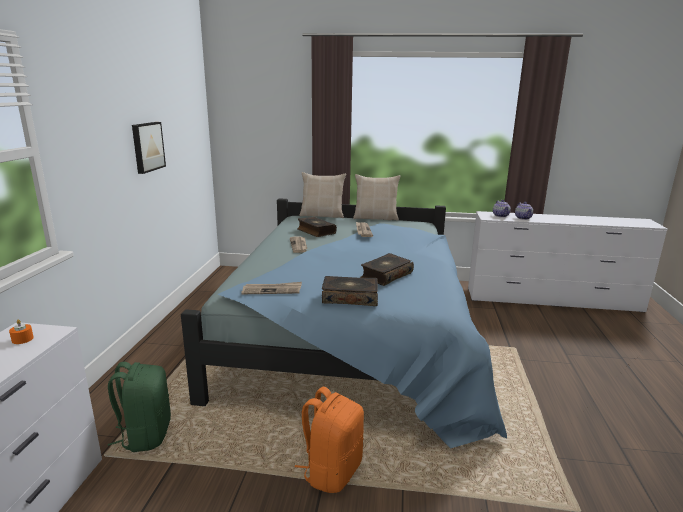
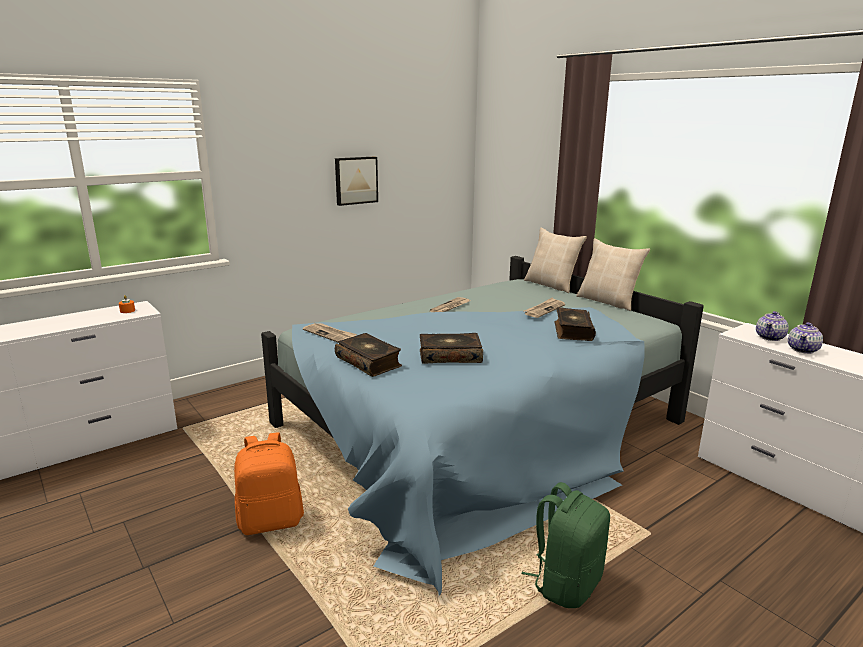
camera: 45 degrees right, 0 degrees up
green backpack [108,362,171,452] -> green backpack moved to [521,482,610,608]
book [297,217,337,237] -> book moved to [554,307,596,341]

